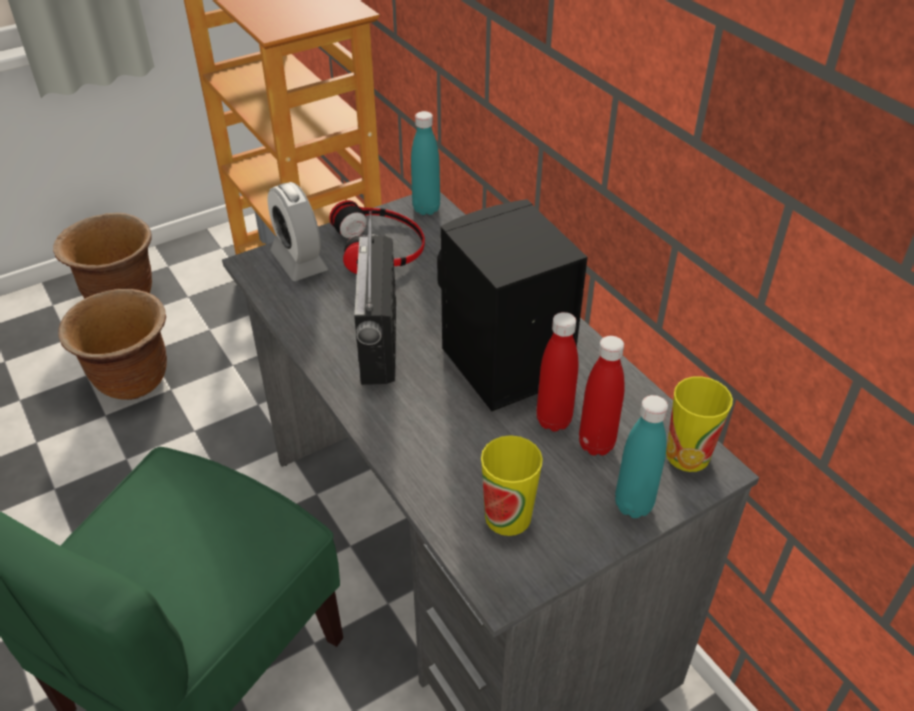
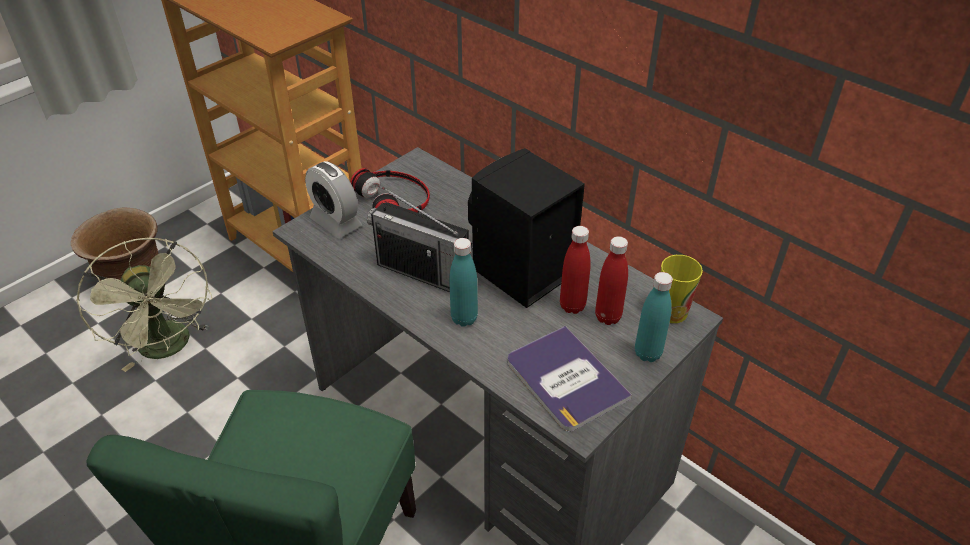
camera: 15 degrees left, 0 degrees up
brown planter [58,289,167,400] -> green fan [76,238,212,372]
radio [354,211,396,385] -> radio turned 45 degrees counterclockwise [367,187,473,292]
turquoise bottle [411,111,440,215] -> turquoise bottle moved to [449,238,478,327]
cup [481,435,543,536] -> book [508,326,632,432]

